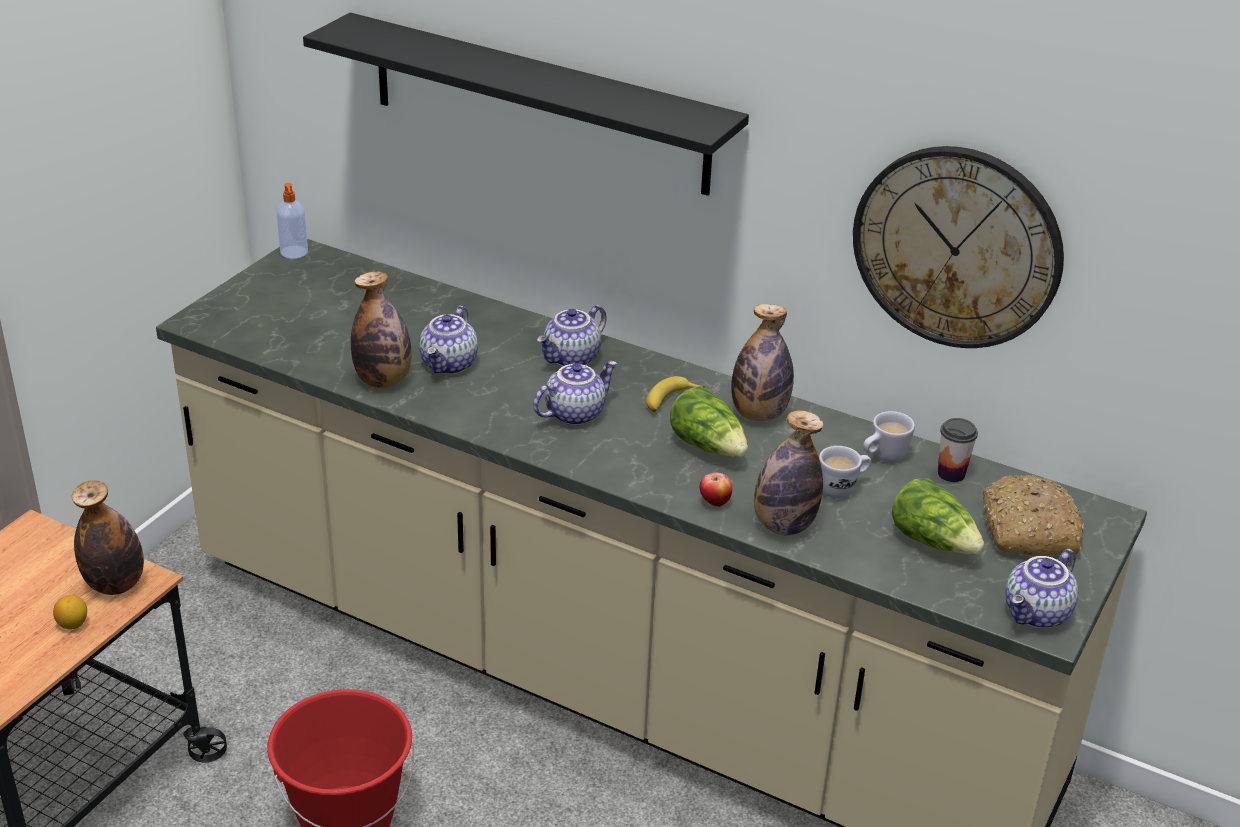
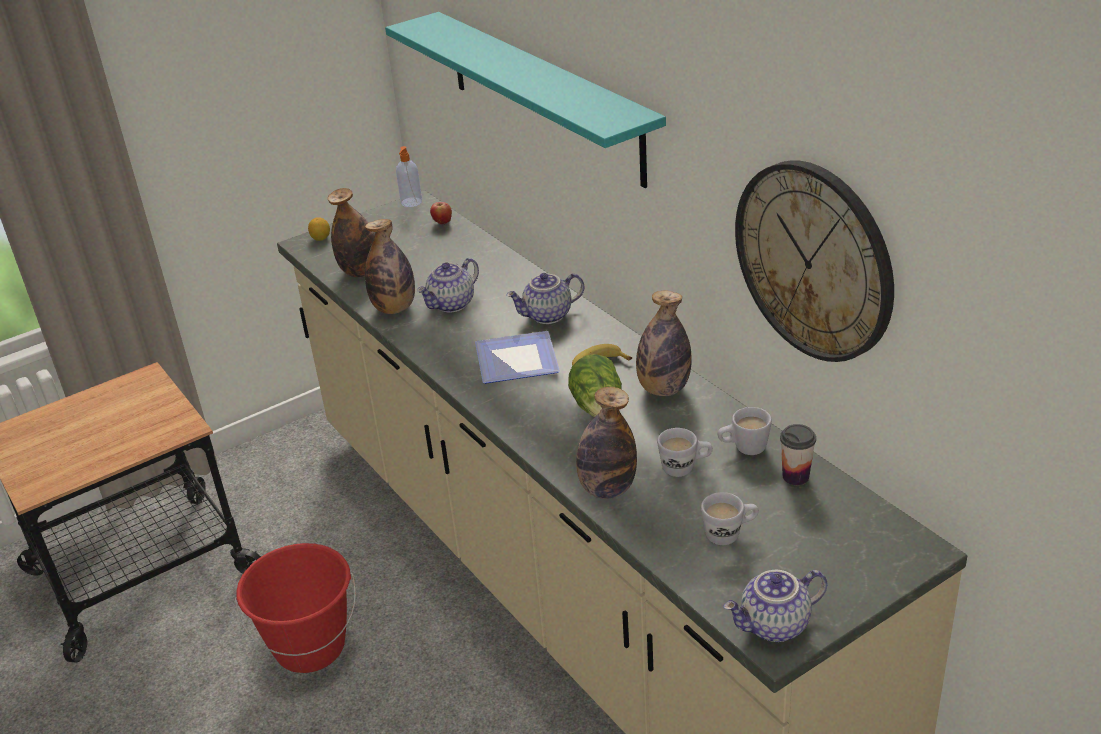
camera: 30 degrees right, 0 degrees up
lemon [53,595,87,629] -> lemon moved to [308,217,330,241]
bottle [72,480,144,595] -> bottle moved to [328,188,375,277]
black shelf [303,13,749,196] -> turquoise shelf [385,12,666,188]
teapot [533,361,617,425] -> plate [475,331,560,384]
apple [700,472,732,507] -> apple moved to [430,202,452,225]
lettuce [892,478,985,555] -> white mug [701,492,759,545]
bread [983,475,1084,556] -> none

